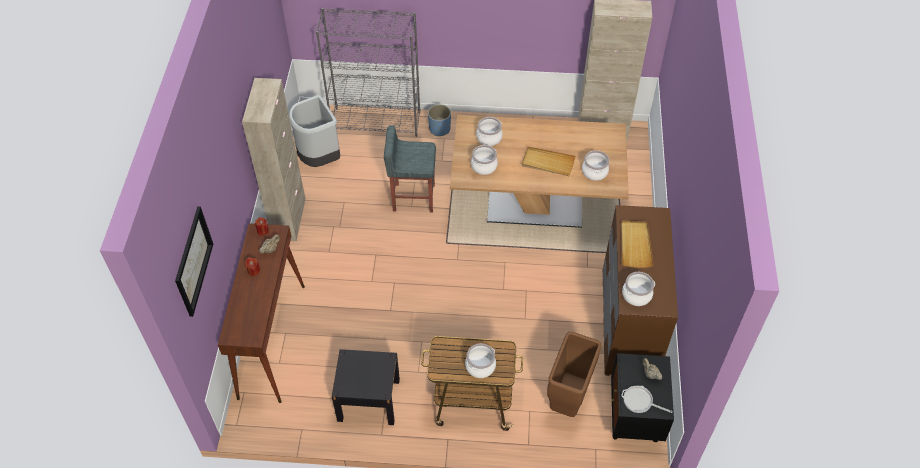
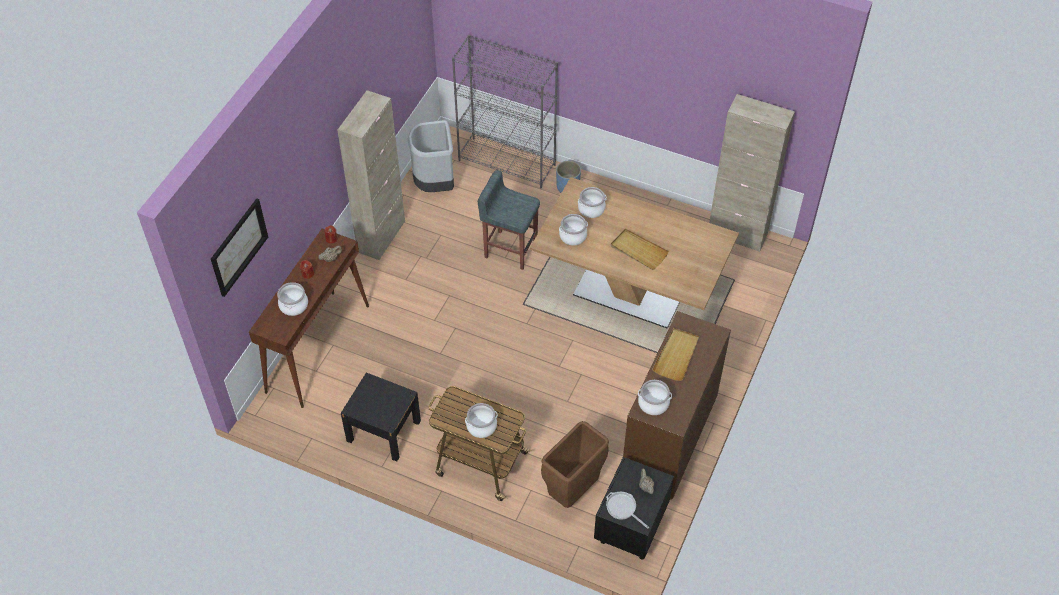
camera: 20 degrees right, 0 degrees up
cooking pot [582,150,609,181] -> cooking pot moved to [277,282,308,316]

